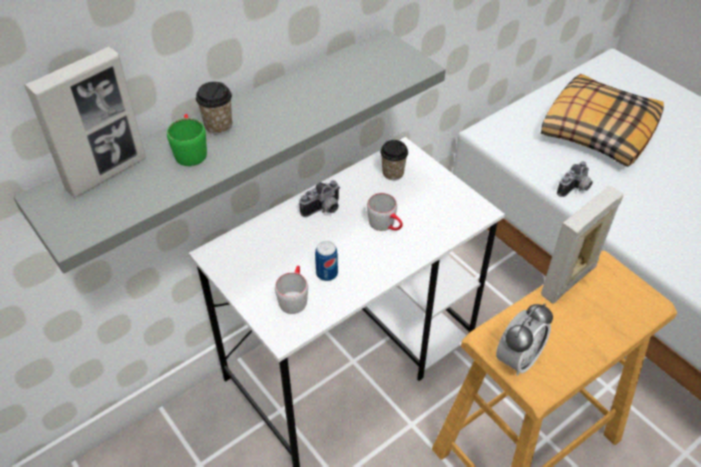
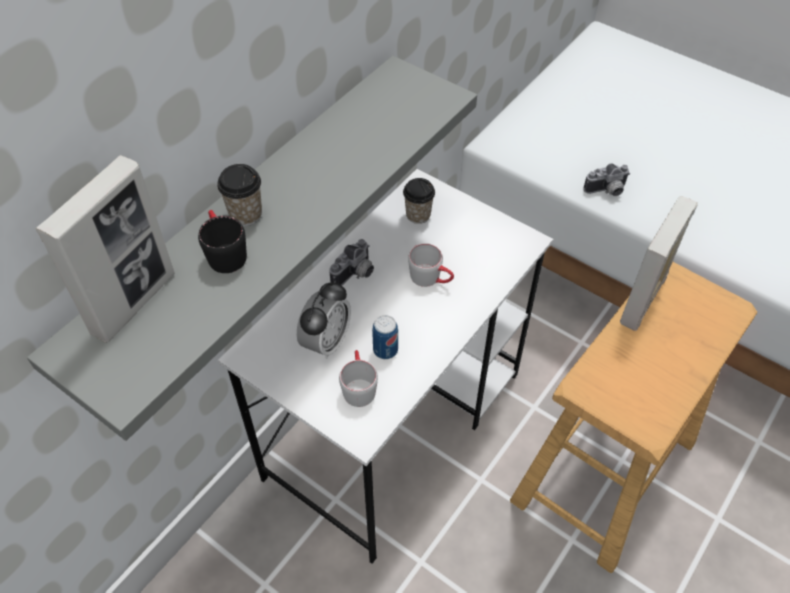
camera: 15 degrees left, 5 degrees up
green mug [167,114,207,166] -> black mug [198,210,247,273]
alarm clock [496,303,553,376] -> alarm clock moved to [297,281,351,359]
pillow [541,74,664,167] -> none
camera [557,161,593,197] -> camera turned 45 degrees clockwise [583,163,630,196]

